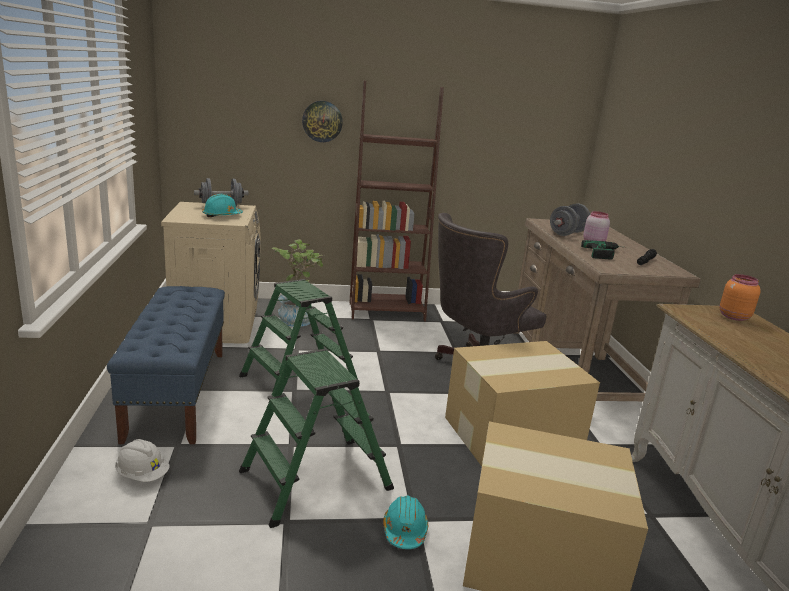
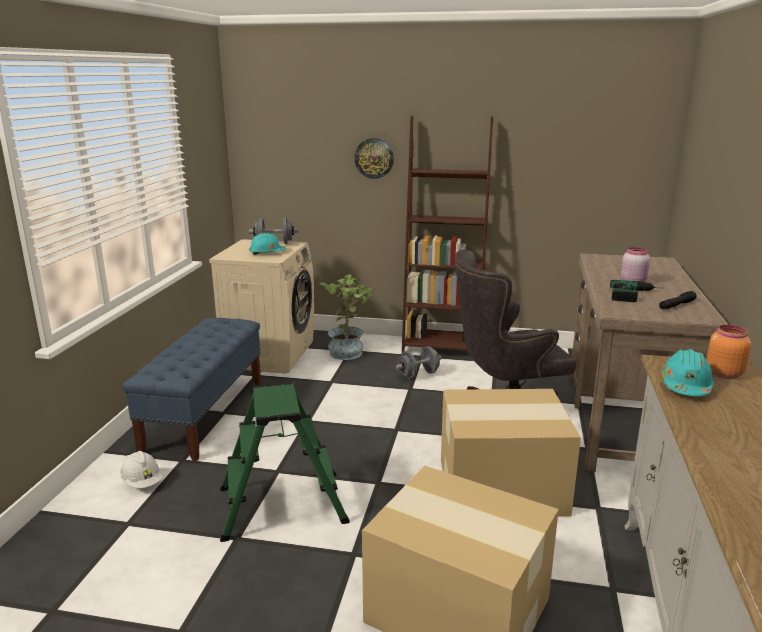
camera: 20 degrees right, 0 degrees up
green step ladder [239,279,360,394] -> none
turquoise hard hat [383,496,428,549] -> turquoise hard hat moved to [660,349,715,396]
grey dumbbell [550,203,590,236] -> grey dumbbell moved to [396,346,442,379]

